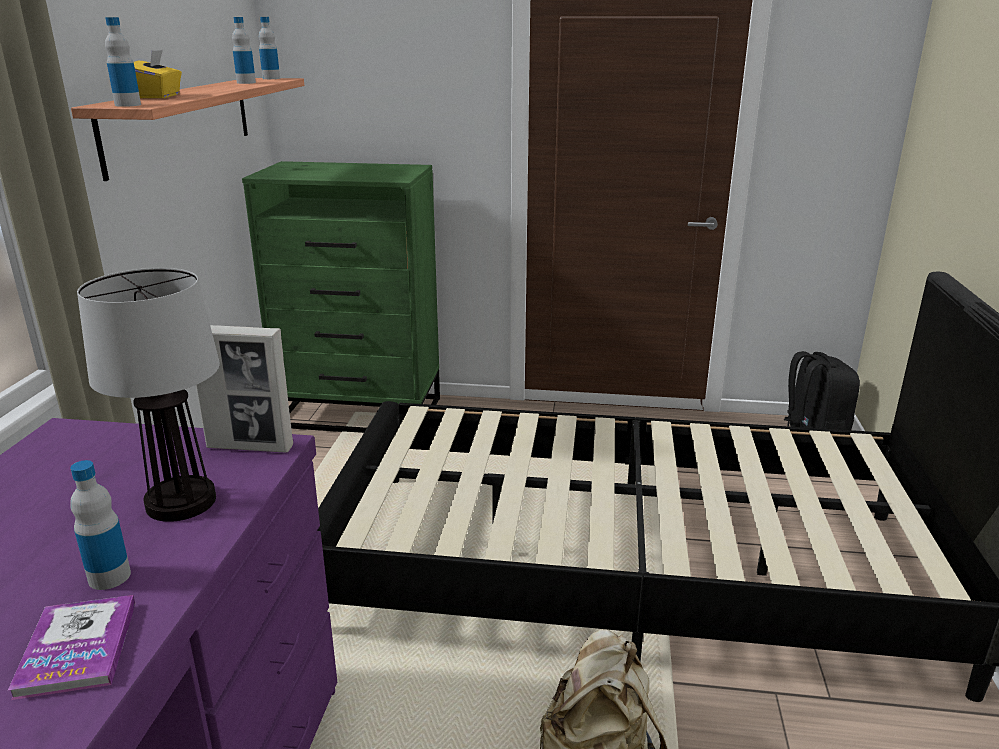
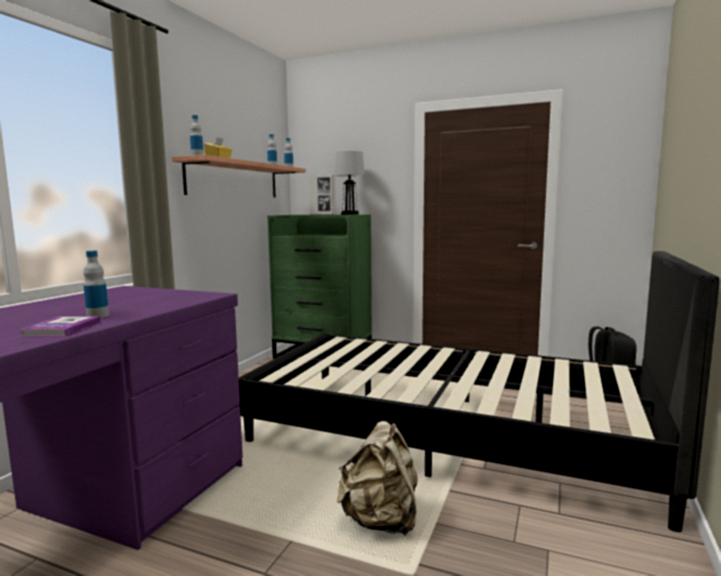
camera: 15 degrees right, 15 degrees down
table lamp [77,268,220,522] -> table lamp moved to [335,151,365,215]
picture frame [196,325,293,453] -> picture frame moved to [309,175,335,215]

